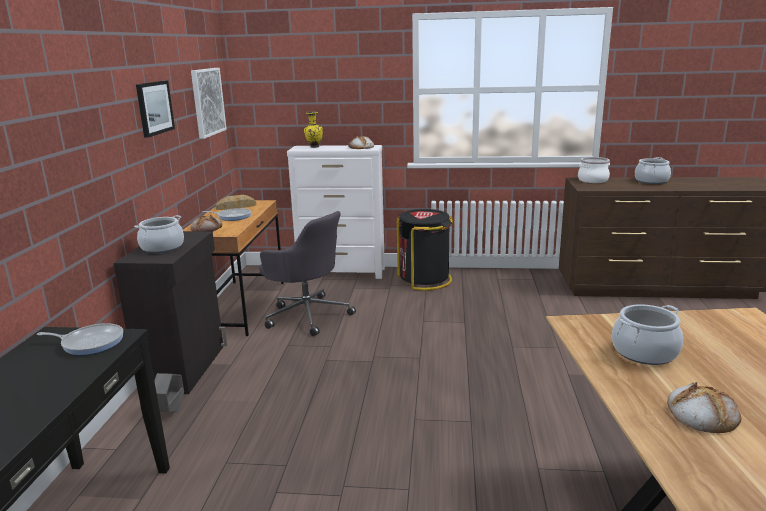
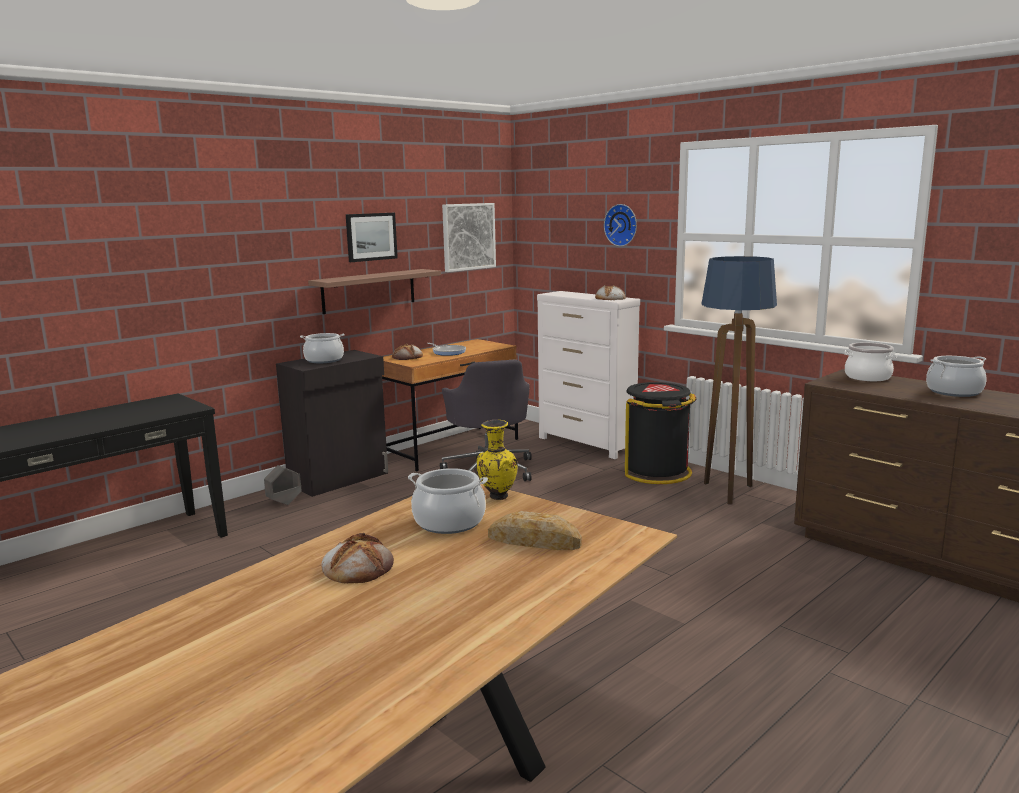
camera: 40 degrees right, 5 degrees down
frying pan [37,323,123,355] -> none
bread [216,195,256,210] -> bread moved to [488,511,582,550]
yellow vase [304,111,323,148] -> yellow vase moved to [477,420,518,500]
none -> shelf [308,269,441,314]
none -> wall clock [604,204,637,246]
none -> floor lamp [701,256,777,505]

